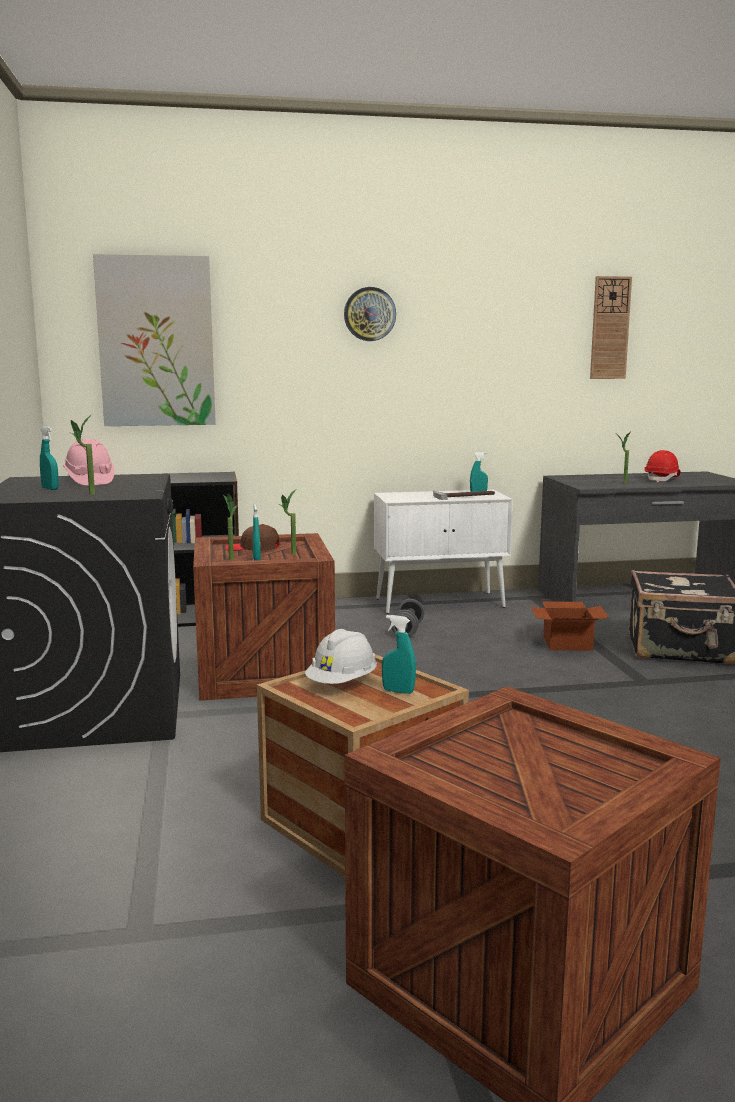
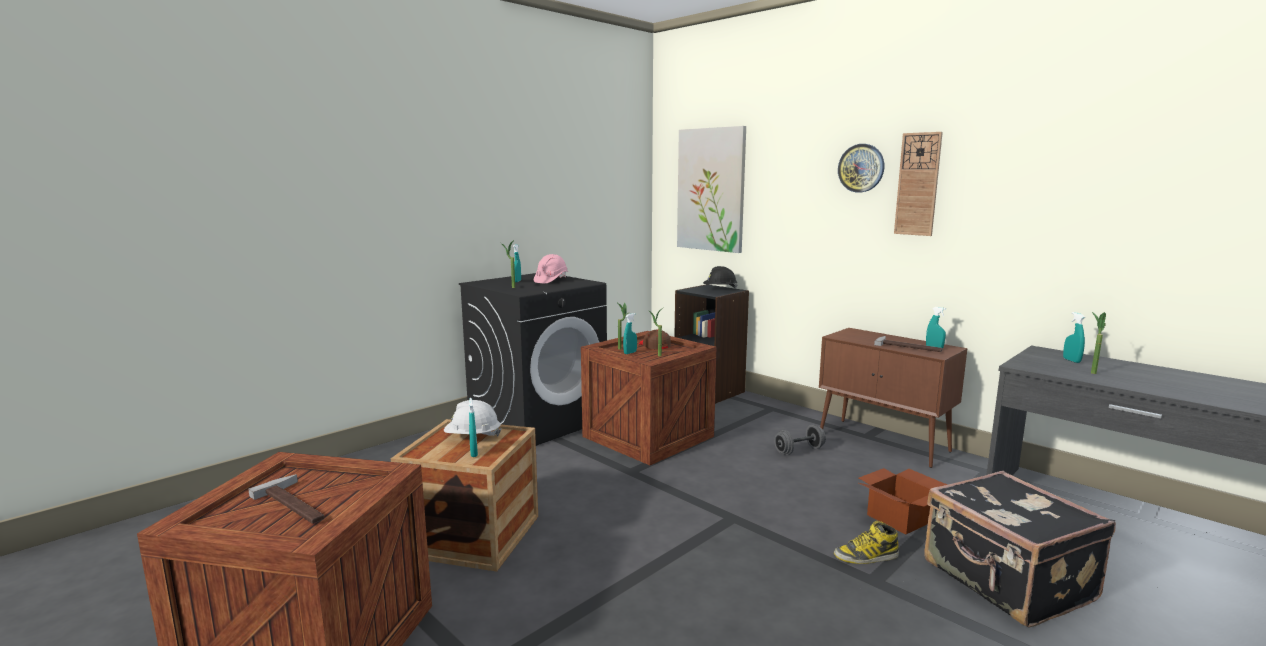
camera: 55 degrees right, 0 degrees up
white cabinet [374,490,513,614] -> brown cabinet [819,328,967,468]
wall clock [590,276,632,379] -> wall clock moved to [894,132,943,236]
red hard hat [645,450,680,483] -> none
none -> hammer [248,474,324,524]
none -> black hard hat [703,266,737,289]
none -> boot [834,521,899,564]
none -> turquoise spray bottle [1063,312,1085,363]

